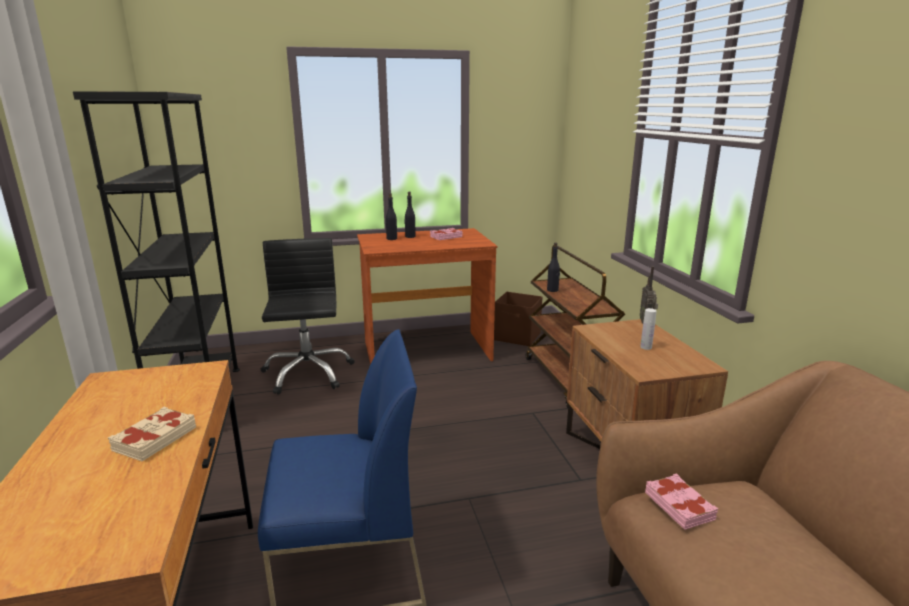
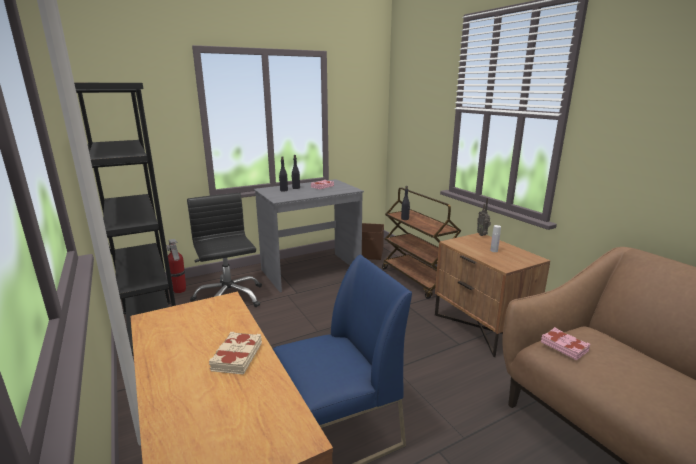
camera: 15 degrees left, 0 degrees up
brown desk [357,228,498,365] -> grey desk [254,179,364,292]
none -> fire extinguisher [167,239,186,293]

